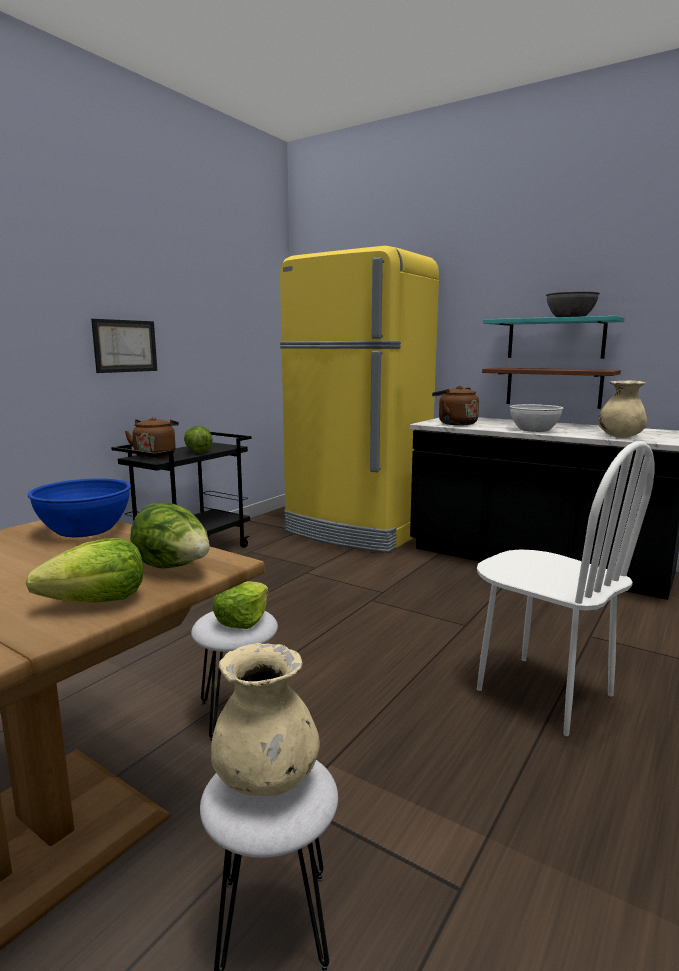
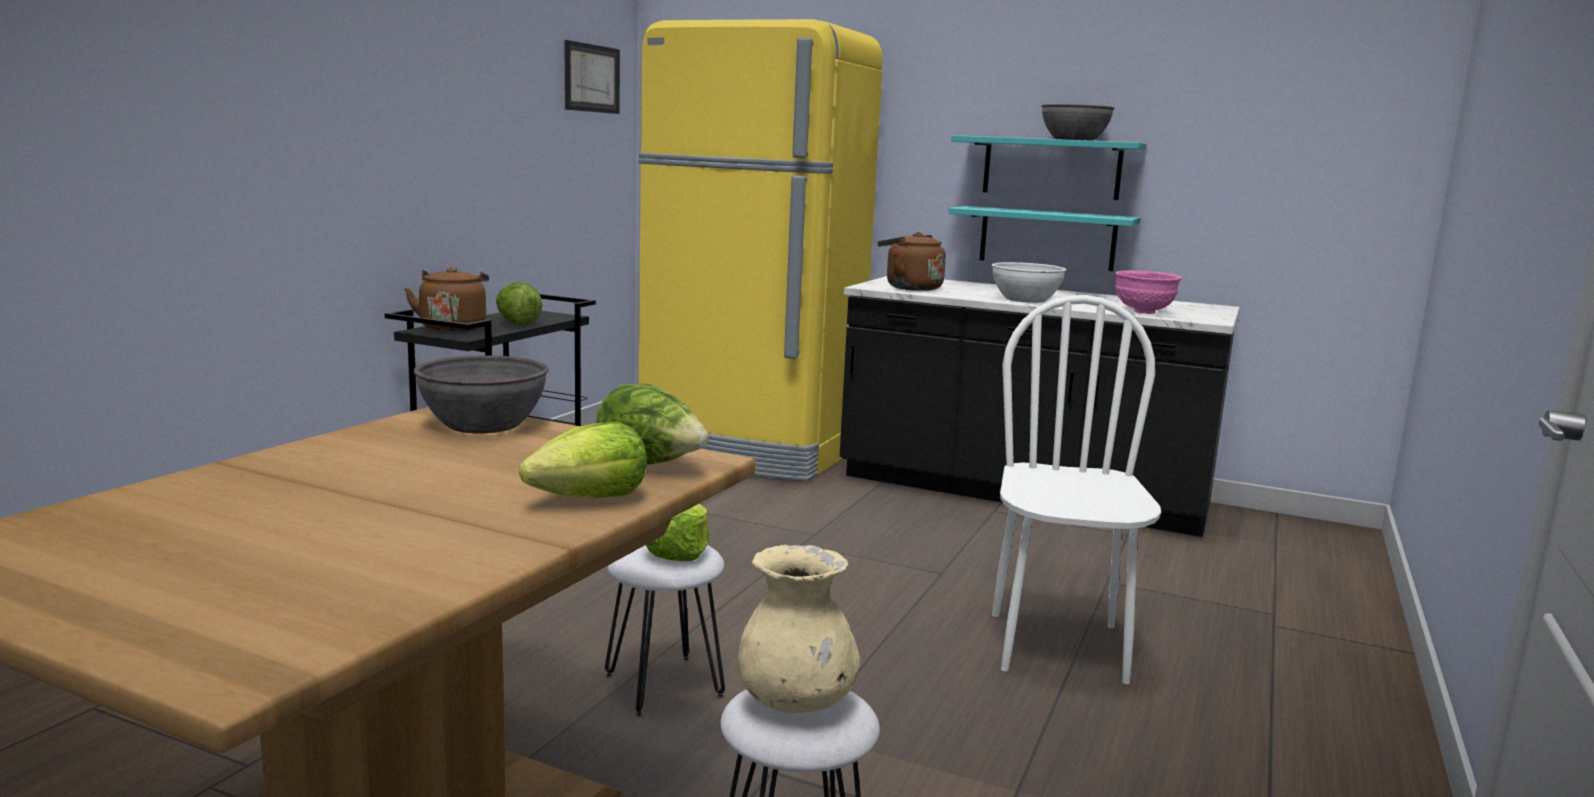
camera: 10 degrees left, 0 degrees up
blue bowl [27,478,131,537] -> grey bowl [414,355,549,433]
picture [91,319,157,373] -> picture moved to [564,40,620,114]
white chair [477,441,654,736] -> white chair turned 120 degrees counterclockwise [992,295,1161,684]
brown shelf [482,368,621,409] -> turquoise shelf [948,206,1141,271]
beige vase [599,381,647,438] -> pink bowl [1115,270,1182,314]

